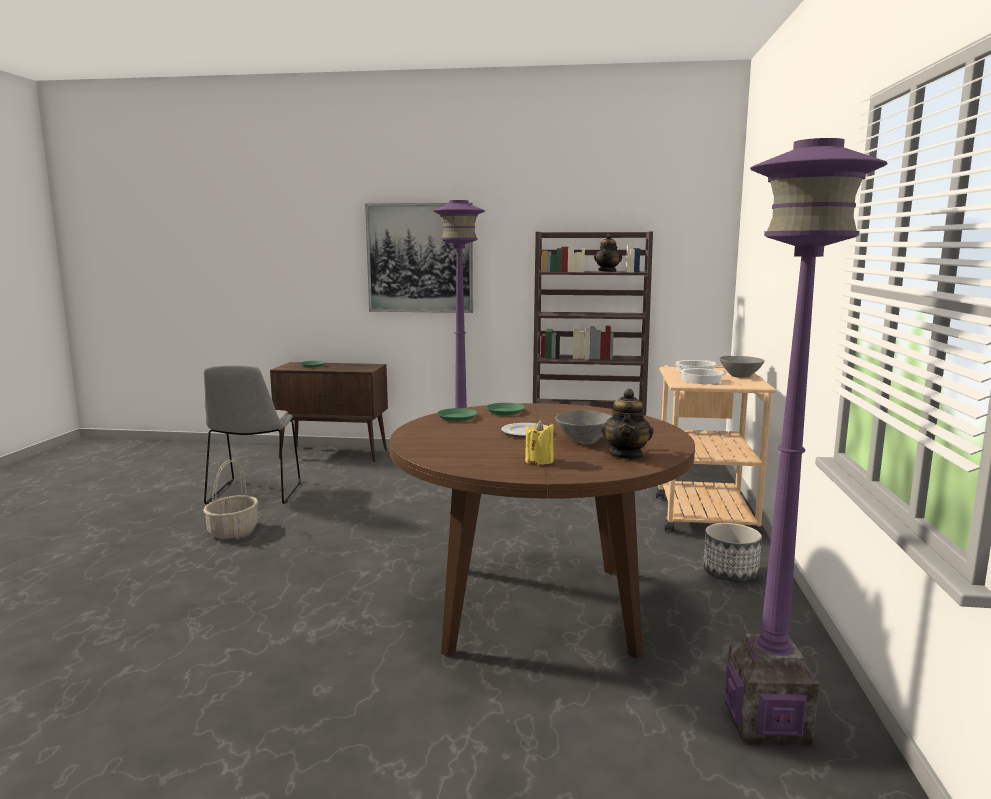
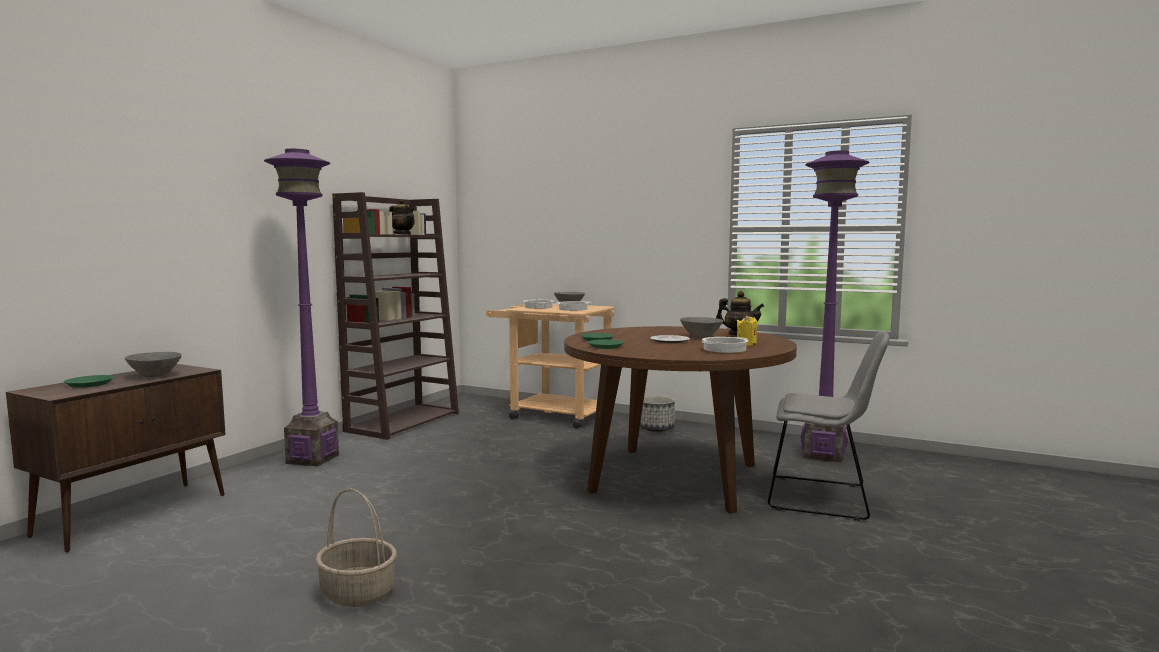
camera: 70 degrees left, 5 degrees down
grey chair [204,365,301,504] -> grey chair moved to [768,331,889,521]
picture [365,203,473,313] -> none
none -> grey bowl [125,352,182,377]
none -> cooking pot [702,337,749,353]

